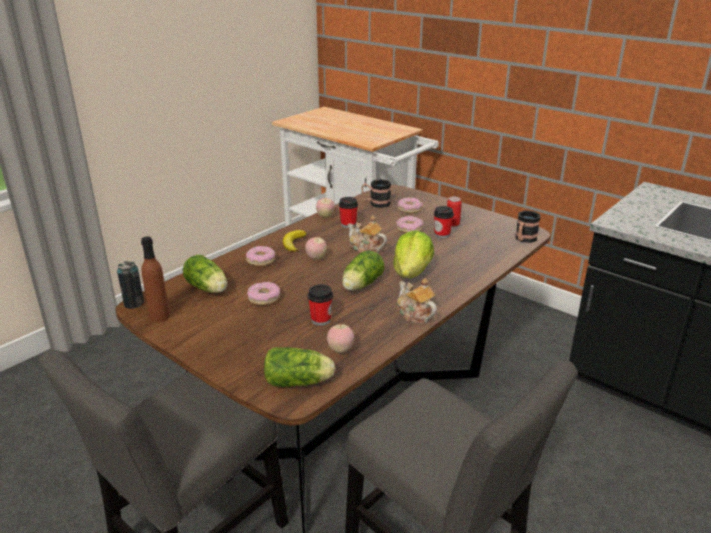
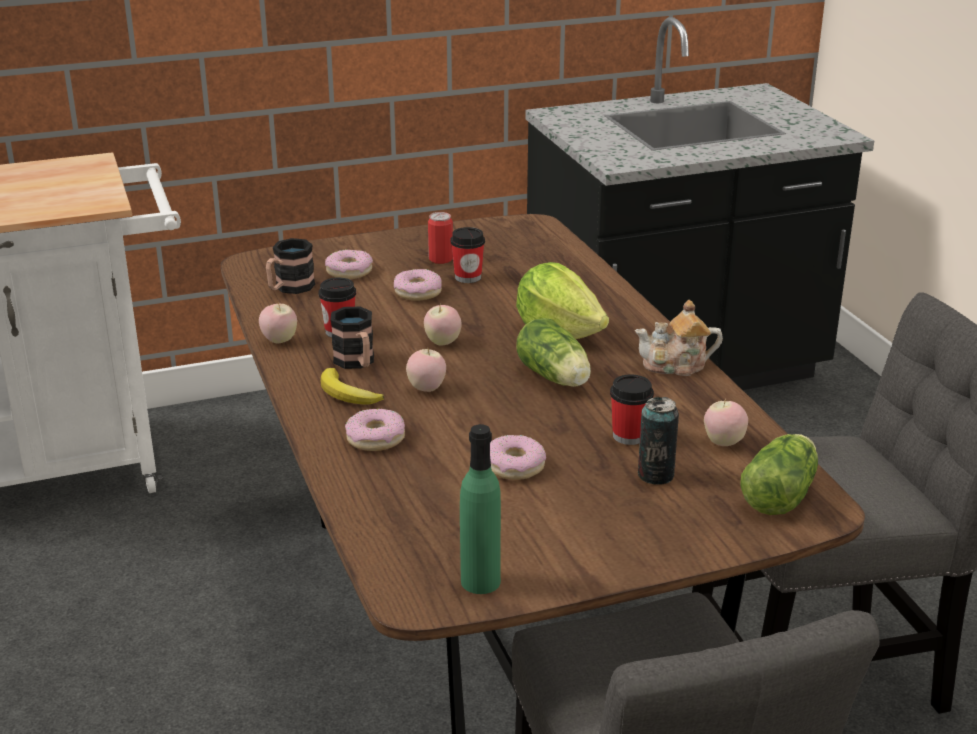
camera: 60 degrees left, 0 degrees up
can [117,261,144,309] -> can moved to [638,397,679,485]
brown bottle [141,236,170,323] -> green bottle [460,424,501,594]
lettuce [183,255,227,293] -> none
teapot [348,215,387,253] -> apple [424,305,462,346]
mug [515,211,540,243] -> mug moved to [330,307,374,369]

